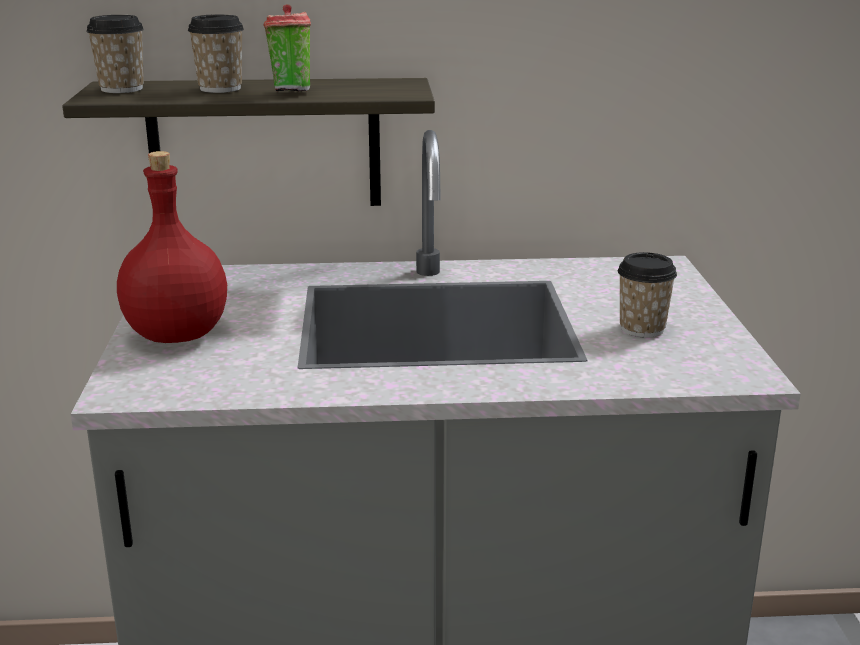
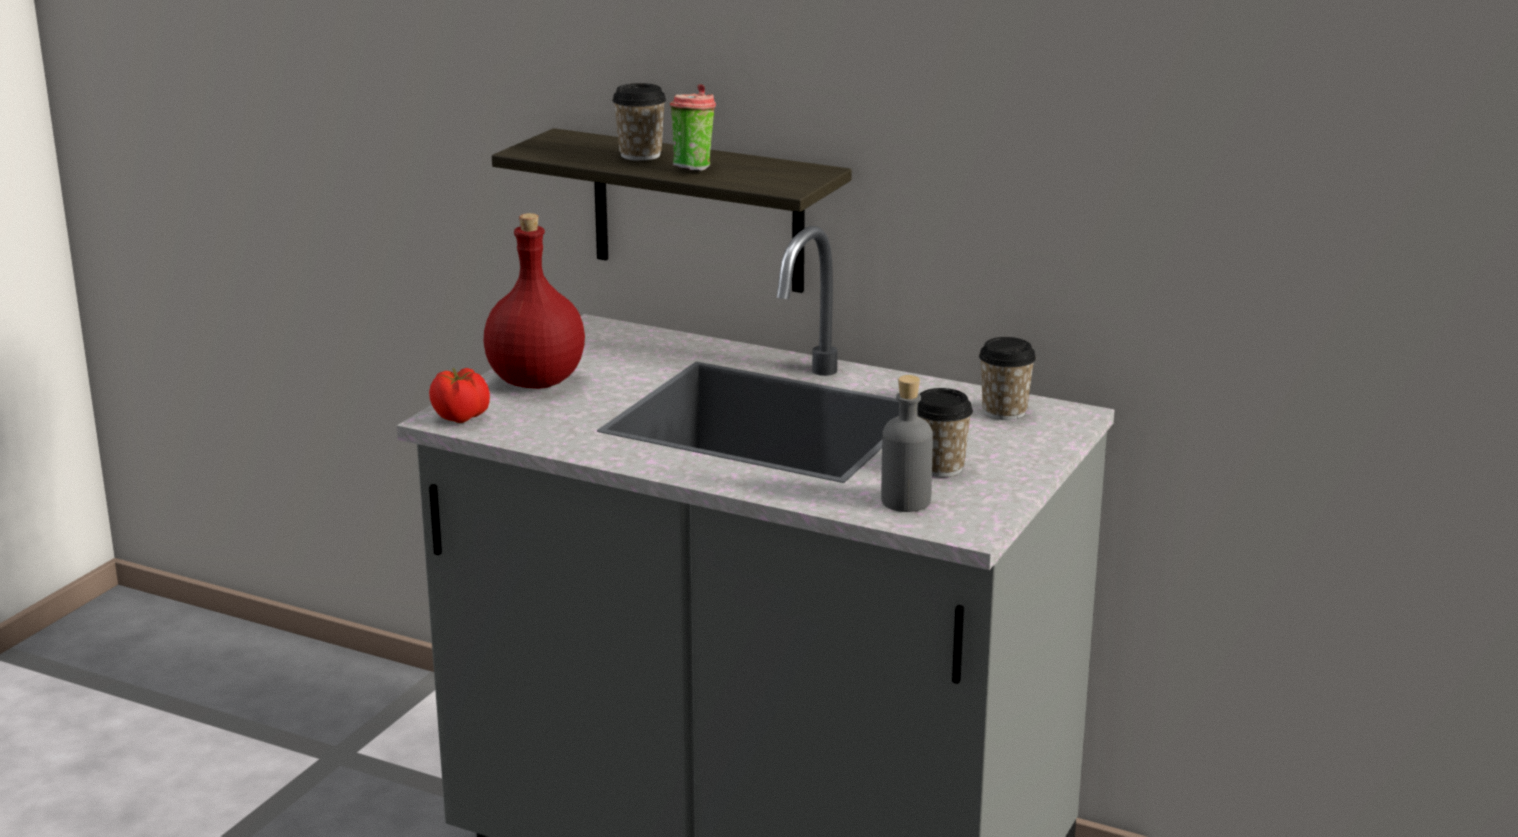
camera: 30 degrees right, 0 degrees up
cup [86,15,144,93] -> cup moved to [979,337,1036,420]
none -> tomato [429,368,490,423]
none -> grey bottle [881,375,933,512]

